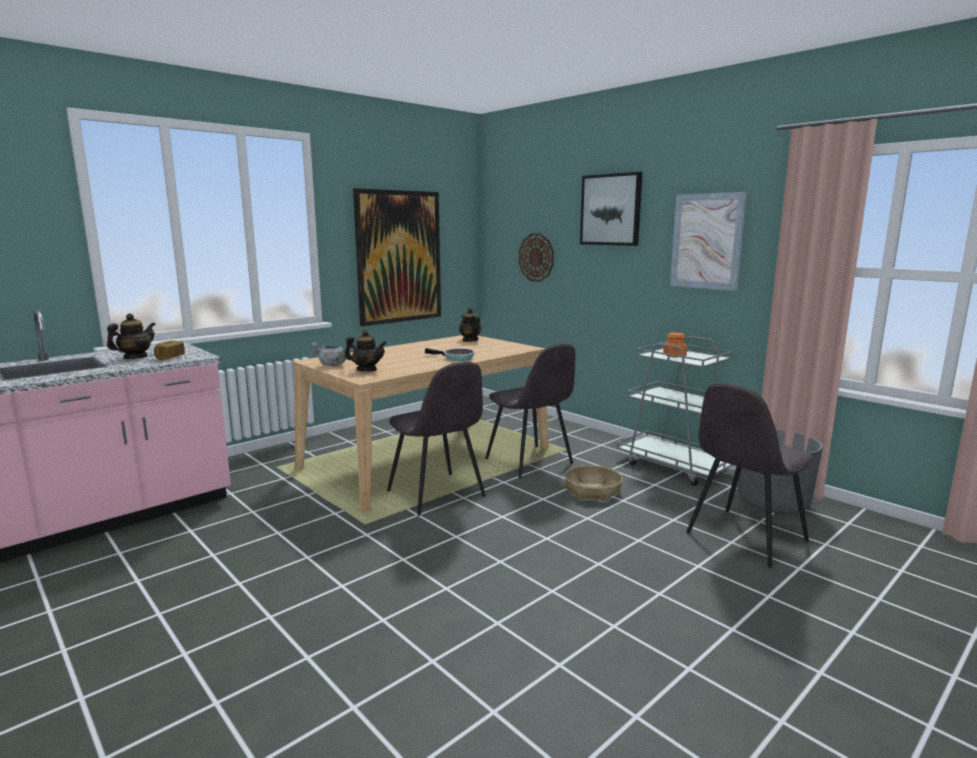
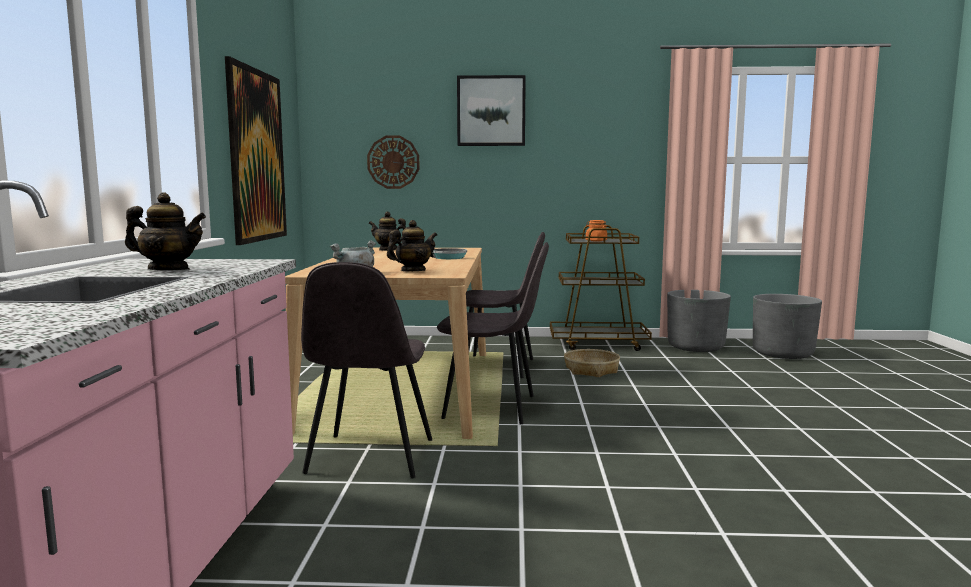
camera: 45 degrees left, 5 degrees down
teapot [107,313,156,359] -> teapot turned 105 degrees clockwise [125,192,206,270]
bread [154,341,185,360] -> none
grey cart [617,336,733,486] -> brown cart [550,225,652,351]
picture [670,192,747,291] -> none
grey chair [686,383,814,568] -> grey chair moved to [301,262,432,479]
none -> grey planter [753,294,822,359]

